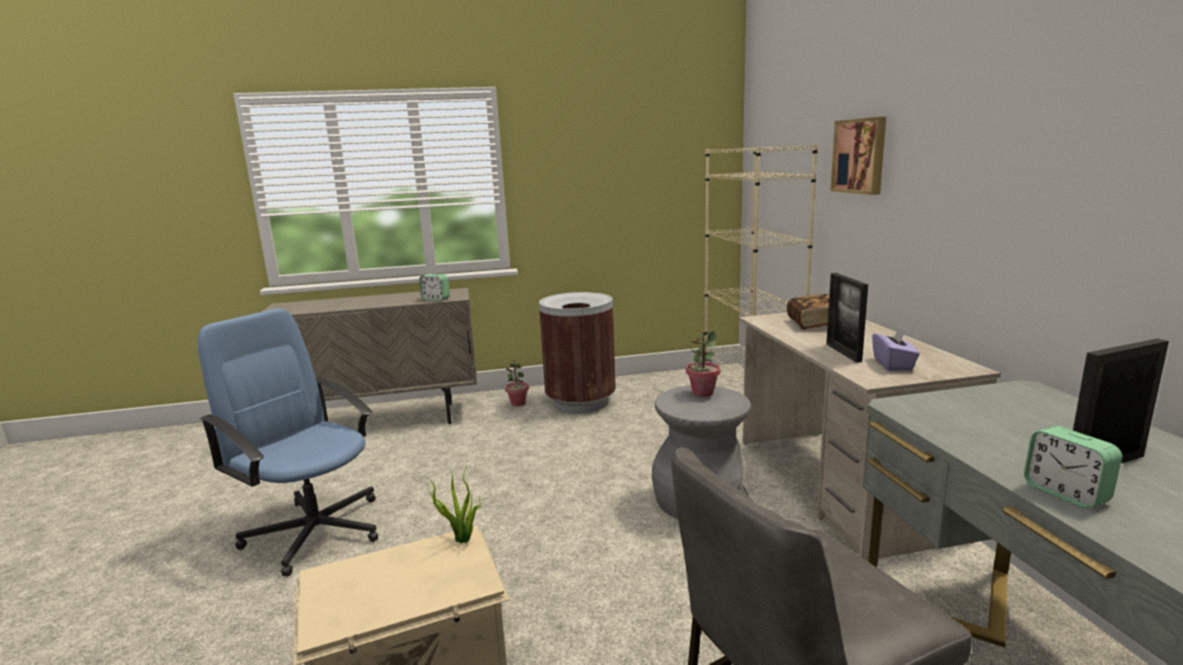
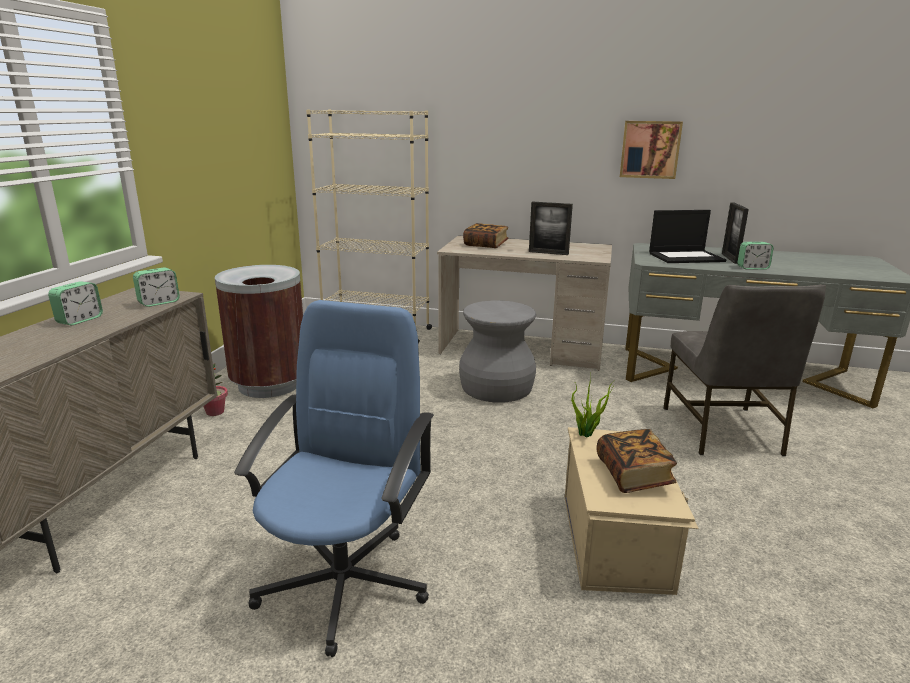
camera: 65 degrees left, 5 degrees up
blue office chair [198,308,378,577] -> blue office chair turned 135 degrees clockwise [234,300,434,657]
potted plant [686,330,720,397] -> none
picture [831,117,886,195] -> picture moved to [620,121,683,179]
purple tissue box [872,326,920,371] -> none
none -> alarm clock [48,281,103,326]
none -> book [597,429,677,493]
none -> laptop [649,210,726,263]

